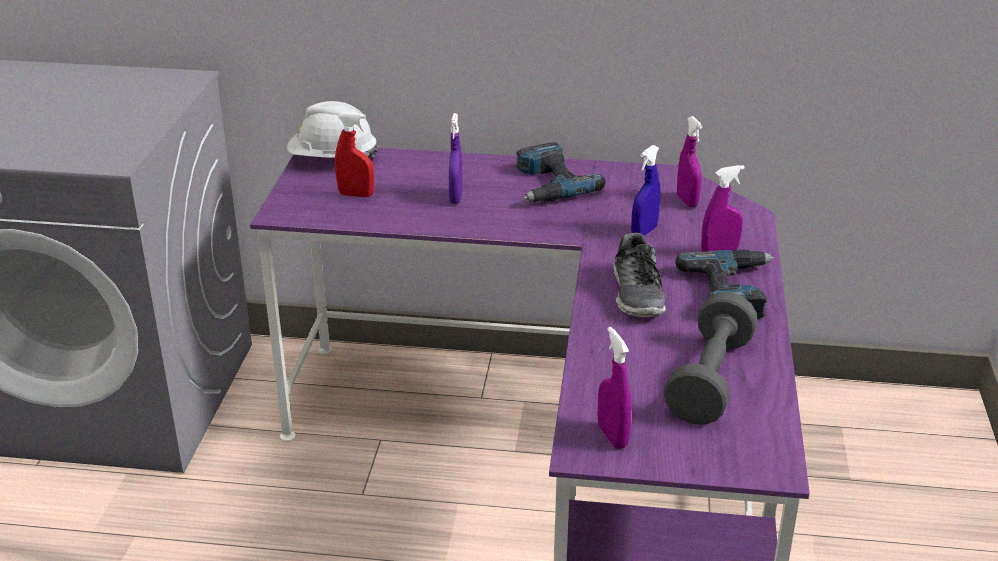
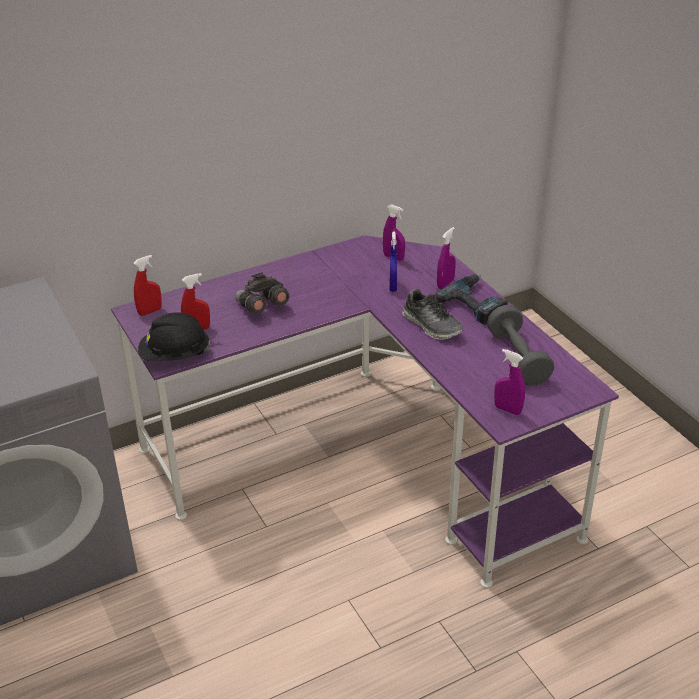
camera: 35 degrees left, 5 degrees up
white hard hat [287,101,378,159] -> red spray bottle [134,255,162,316]
purple spray bottle [449,113,462,204] -> grey binoculars [235,272,289,314]
power drill [516,142,606,202] -> none
none -> black hard hat [138,312,211,361]

